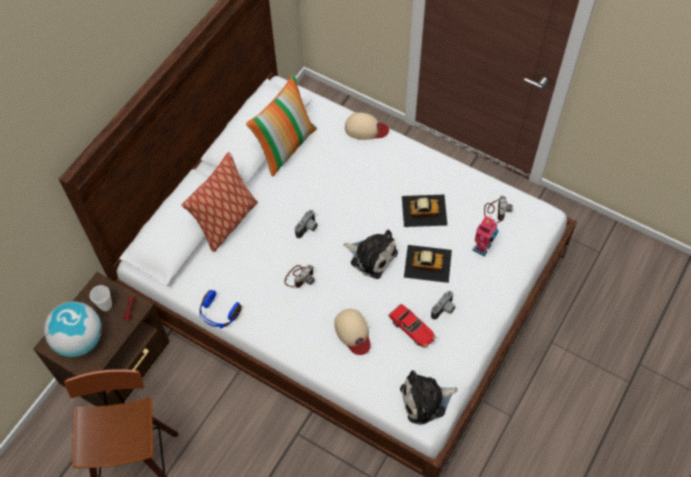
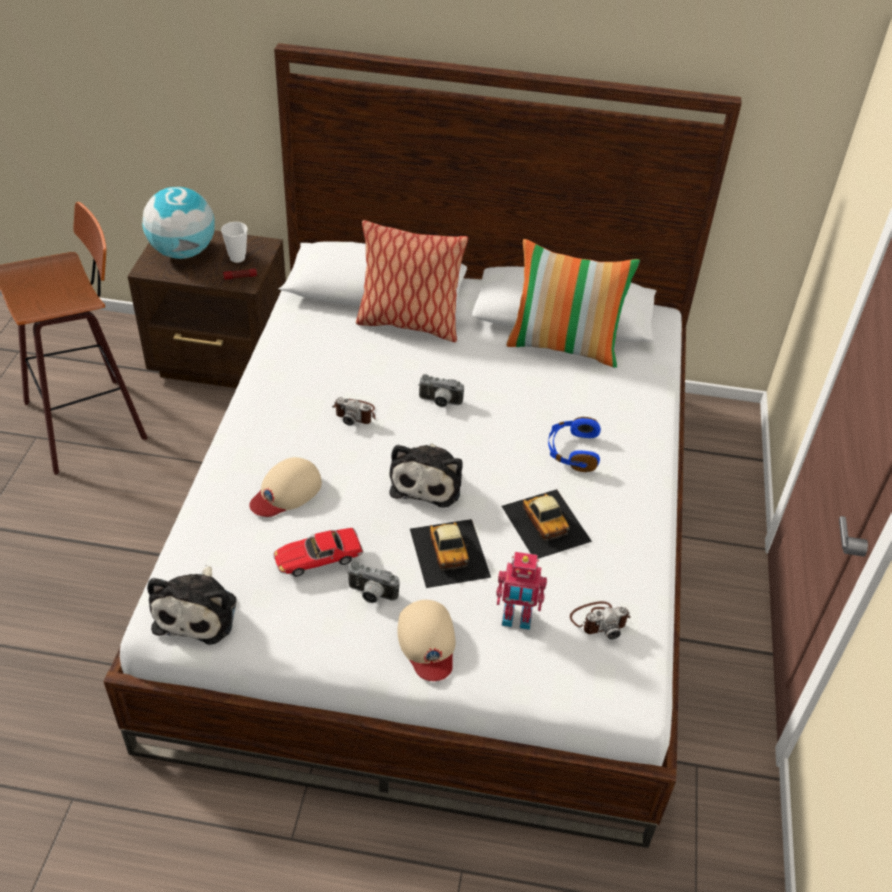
camera: 65 degrees right, 15 degrees down
blue headphones [199,290,242,329] -> blue headphones moved to [548,417,601,472]
beige cap [345,112,389,140] -> beige cap moved to [397,600,456,681]
toy car [388,304,436,348] -> toy car turned 45 degrees clockwise [273,528,363,577]
plush toy [400,370,458,425] -> plush toy turned 135 degrees counterclockwise [147,566,237,645]

